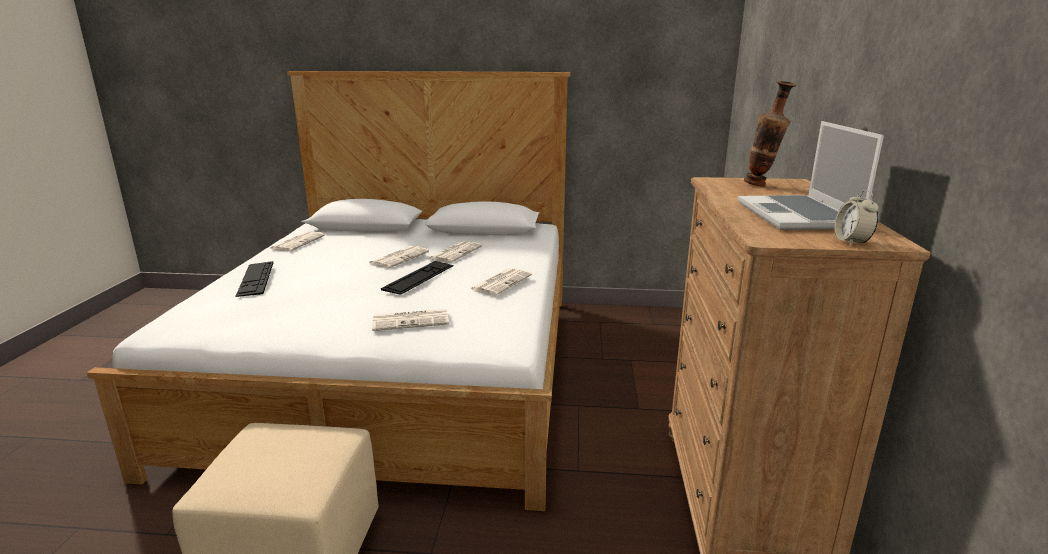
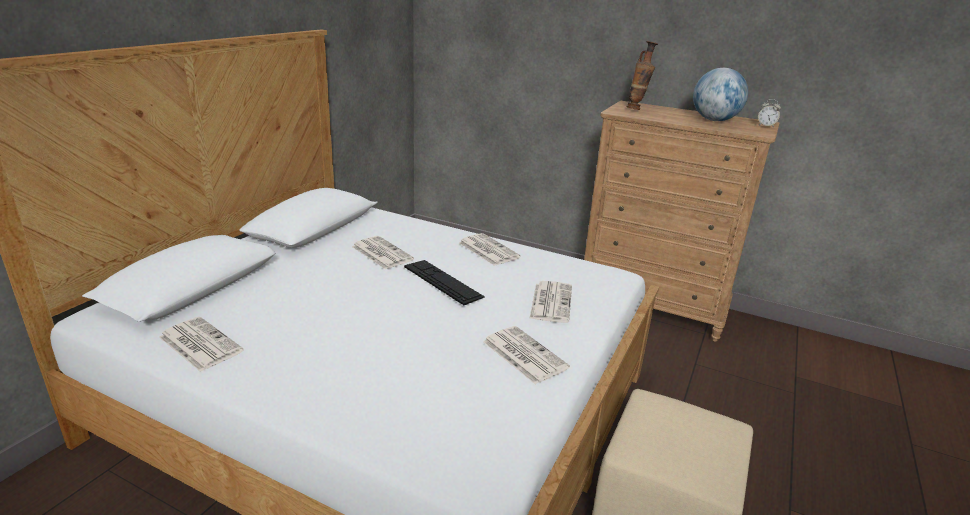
camera: 70 degrees left, 5 degrees up
keyboard [236,261,273,297] -> none
newspaper [368,246,429,268] -> newspaper moved to [483,326,570,385]
laptop [737,121,884,230] -> globe [693,68,748,121]

